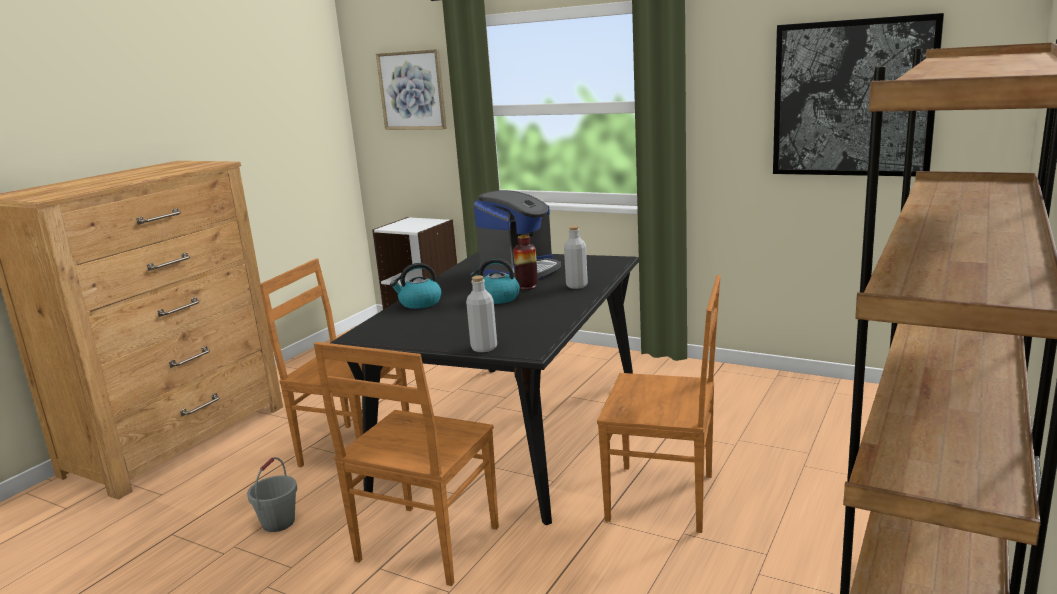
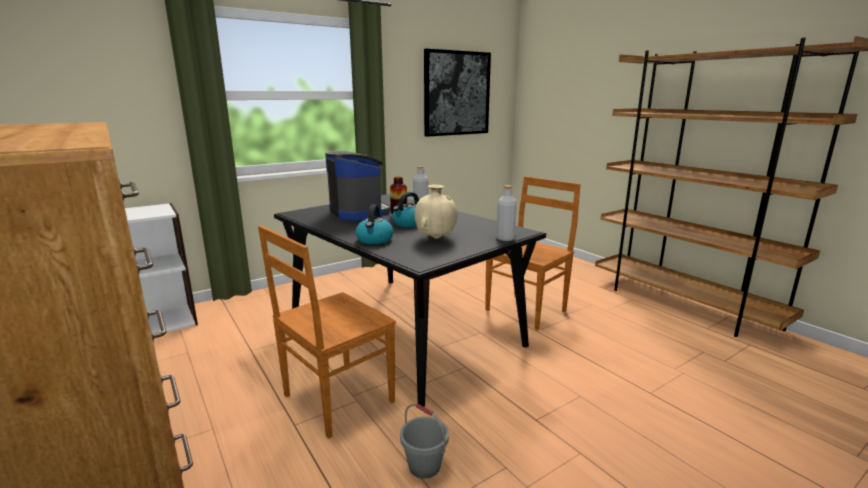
camera: 65 degrees left, 0 degrees up
brown chair [314,342,499,586] -> none
picture [376,49,447,130] -> none
none -> beige vase [415,185,457,239]

